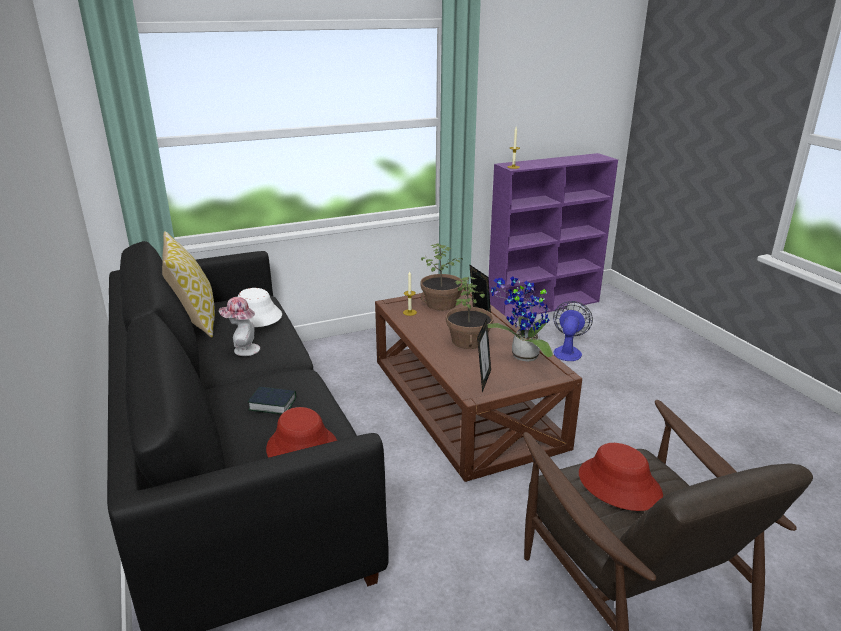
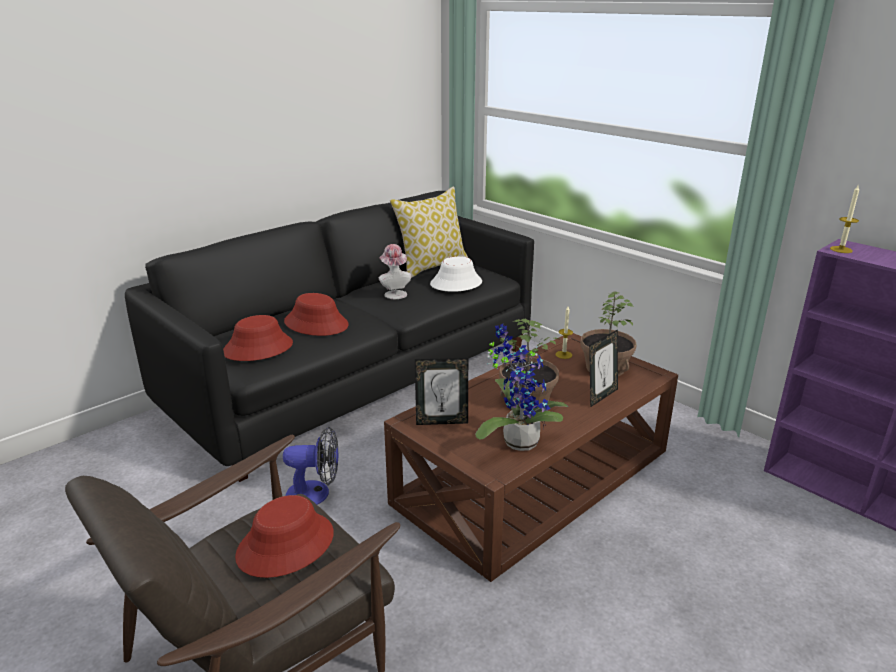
camera: 70 degrees right, 0 degrees up
book [248,387,296,414] -> red hat [284,293,349,336]
fan [553,301,593,361] -> fan moved to [283,427,338,505]

